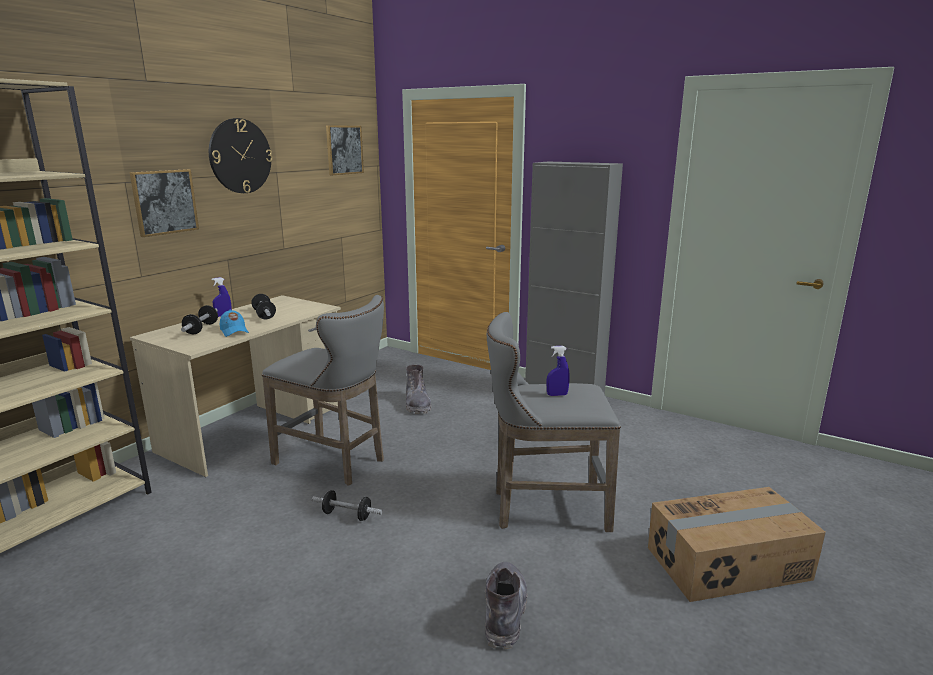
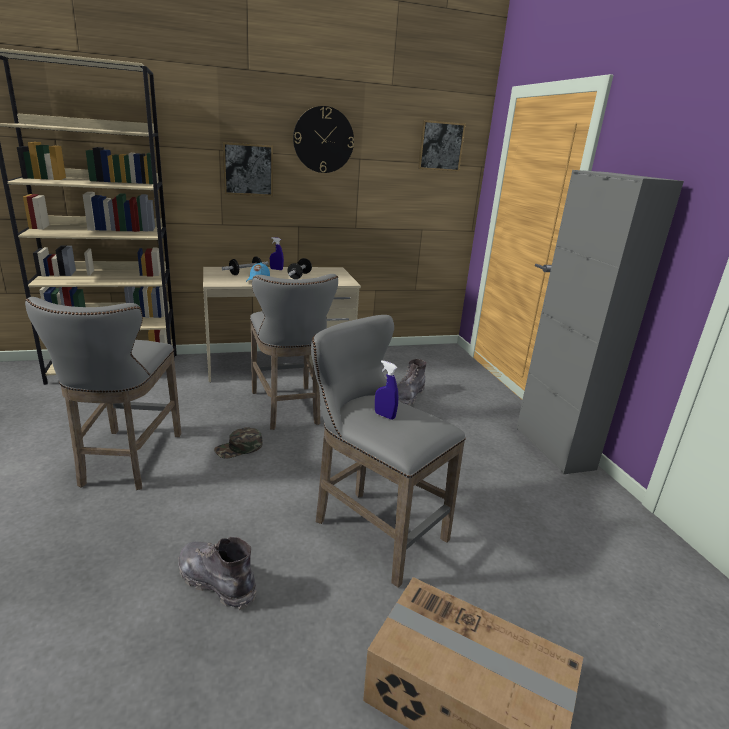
camera: 40 degrees right, 5 degrees up
dumbbell [312,490,383,521] -> green cap [214,427,263,459]
grey boot [485,562,528,650] -> grey boot turned 105 degrees counterclockwise [178,537,257,610]
none -> grey stool [25,297,181,490]

